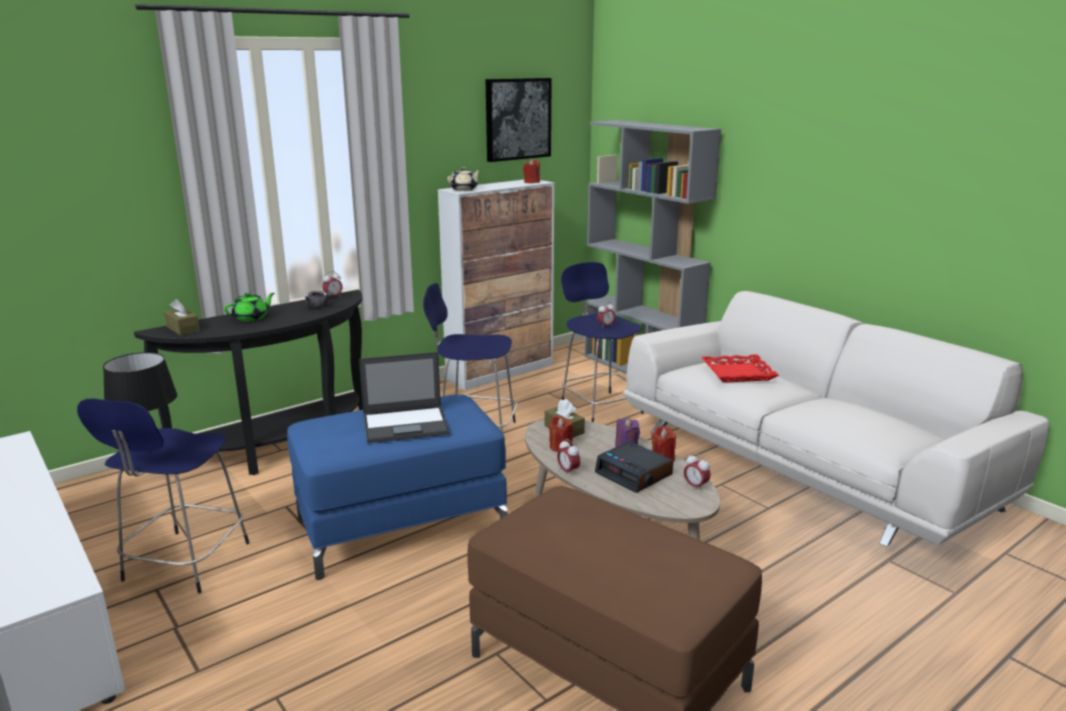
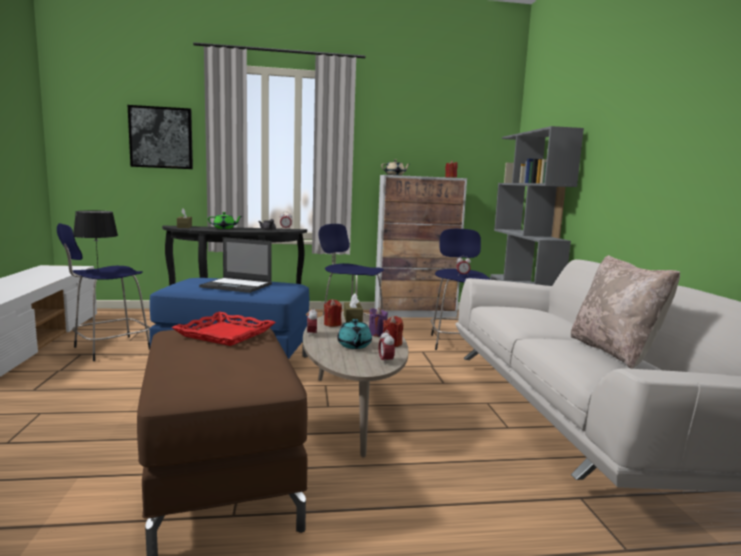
camera: 30 degrees right, 10 degrees down
picture [486,78,552,162] -> picture moved to [128,105,193,169]
alarm clock [595,441,673,493] -> turquoise teapot [337,319,372,349]
red tray [701,354,779,383] -> red tray moved to [171,312,276,346]
none -> beige pillow [571,255,680,369]

